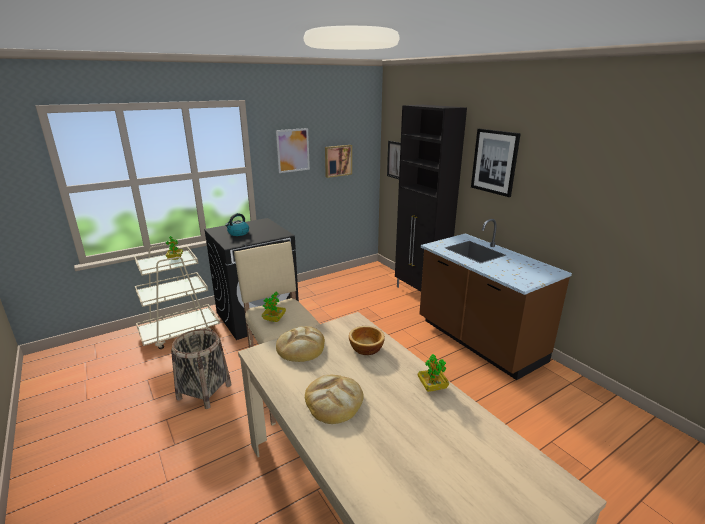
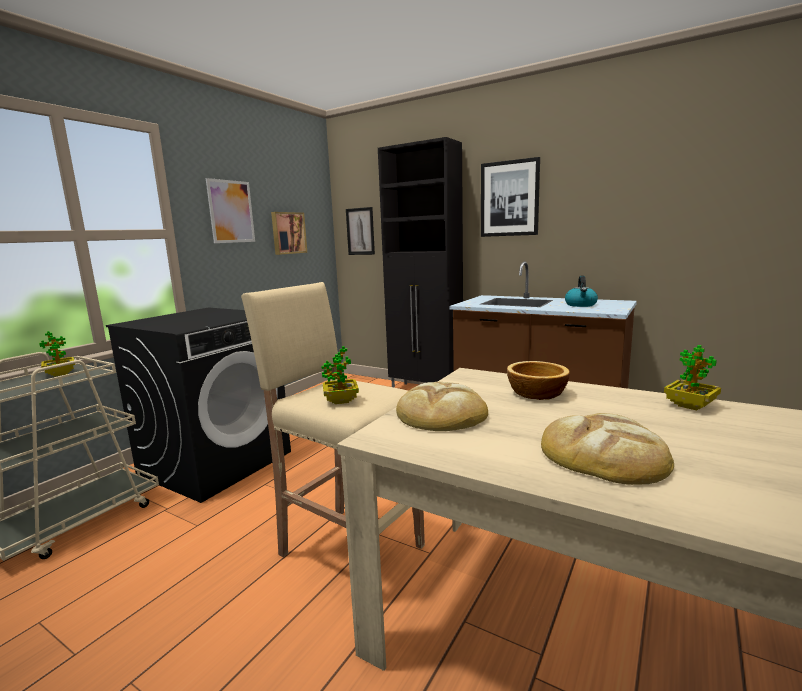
camera: 25 degrees left, 10 degrees down
basket [171,329,232,409] -> none
kettle [225,213,249,236] -> kettle moved to [565,276,598,307]

